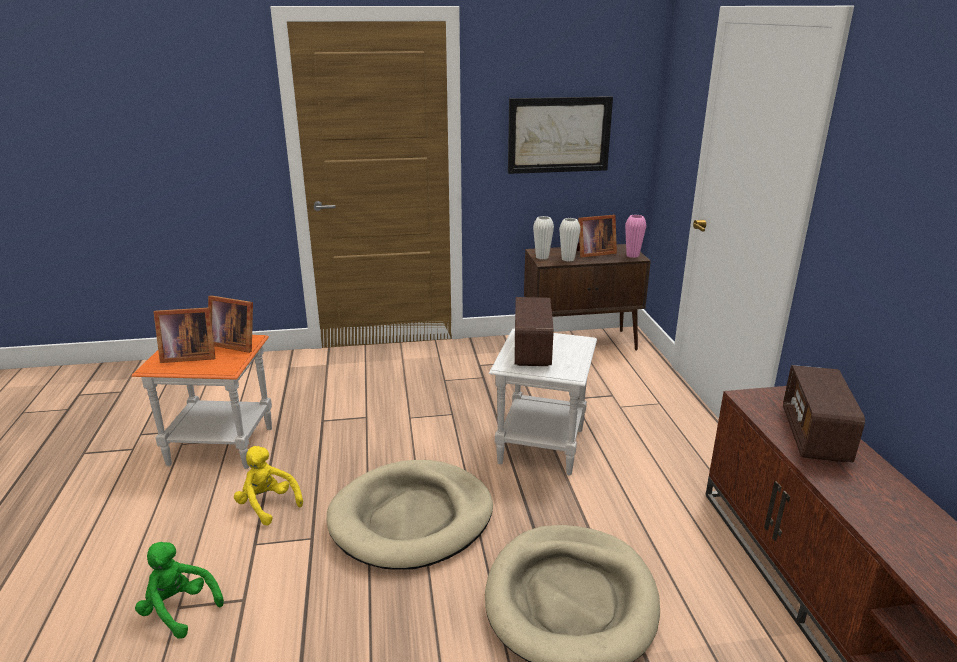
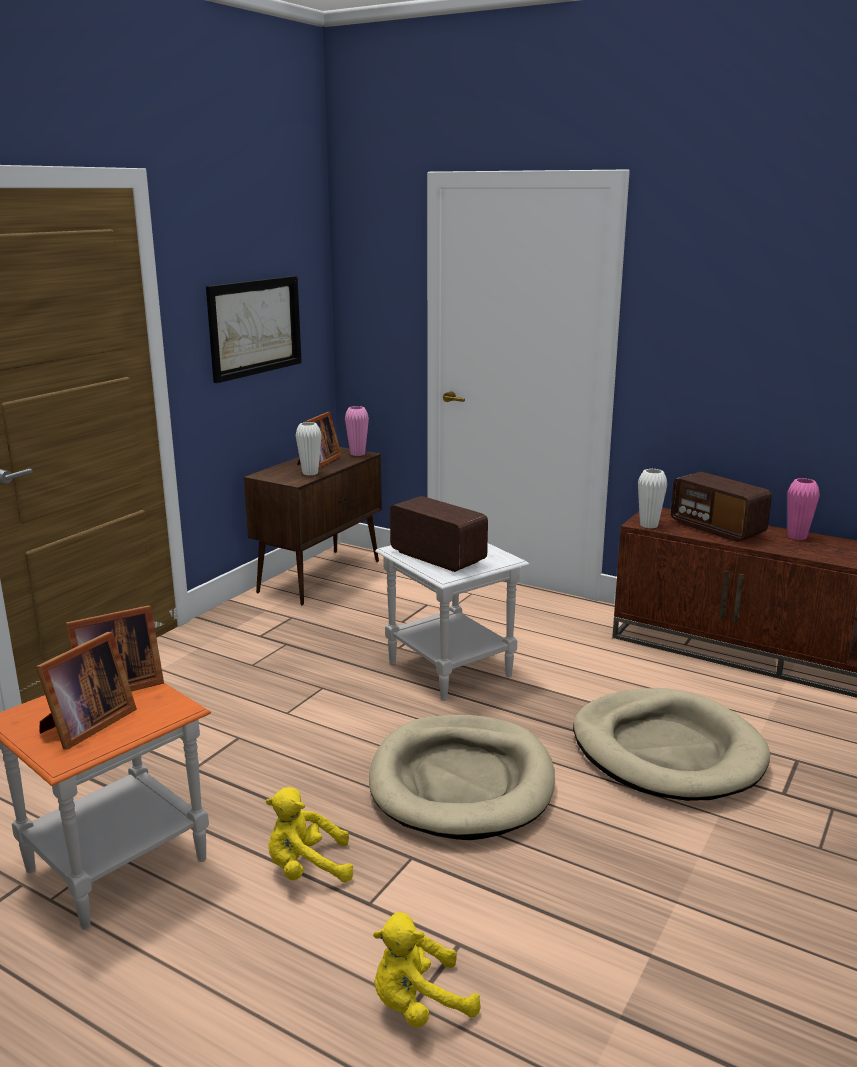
camera: 50 degrees left, 5 degrees down
green plush toy [135,542,224,639] -> yellow plush toy [373,912,481,1028]
white vase [533,216,554,259] -> white vase moved to [638,469,667,528]
none -> pink vase [788,478,820,540]

